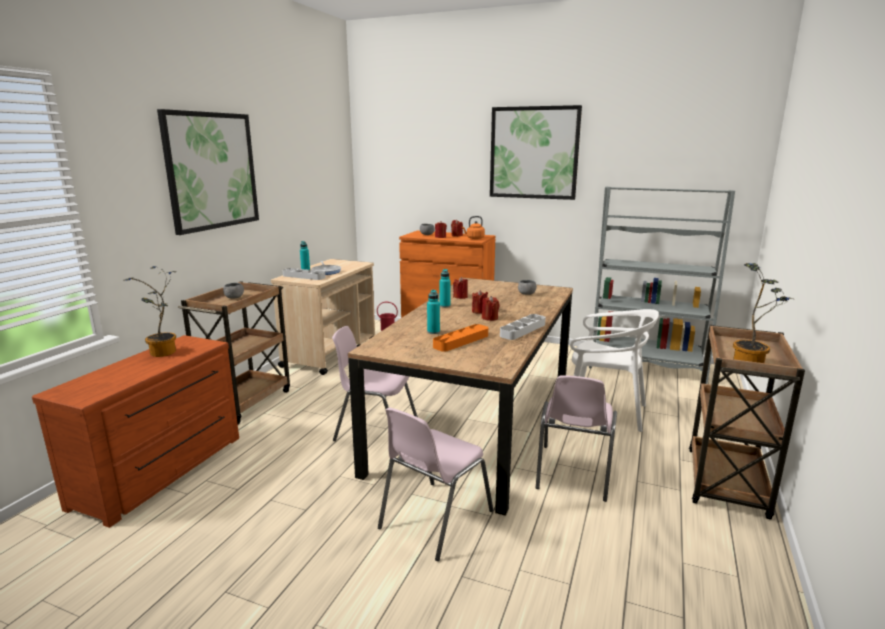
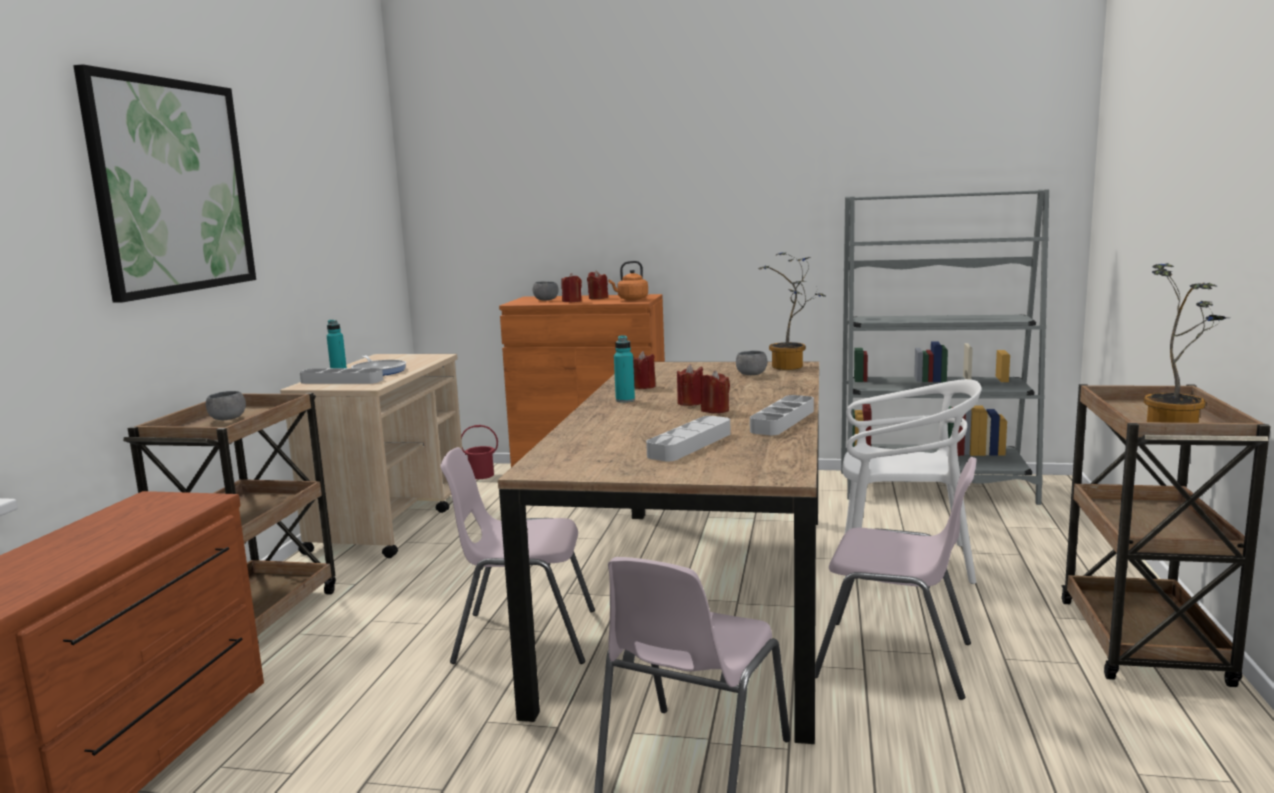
camera: 10 degrees left, 5 degrees down
potted plant [124,266,177,357] -> potted plant moved to [758,252,825,370]
turquoise bottle [427,290,440,334] -> none
orange tray [433,324,488,352] -> grey tray [646,416,731,461]
picture [490,105,582,200] -> none
pink chair [536,375,617,502] -> pink chair turned 75 degrees counterclockwise [815,457,977,700]

